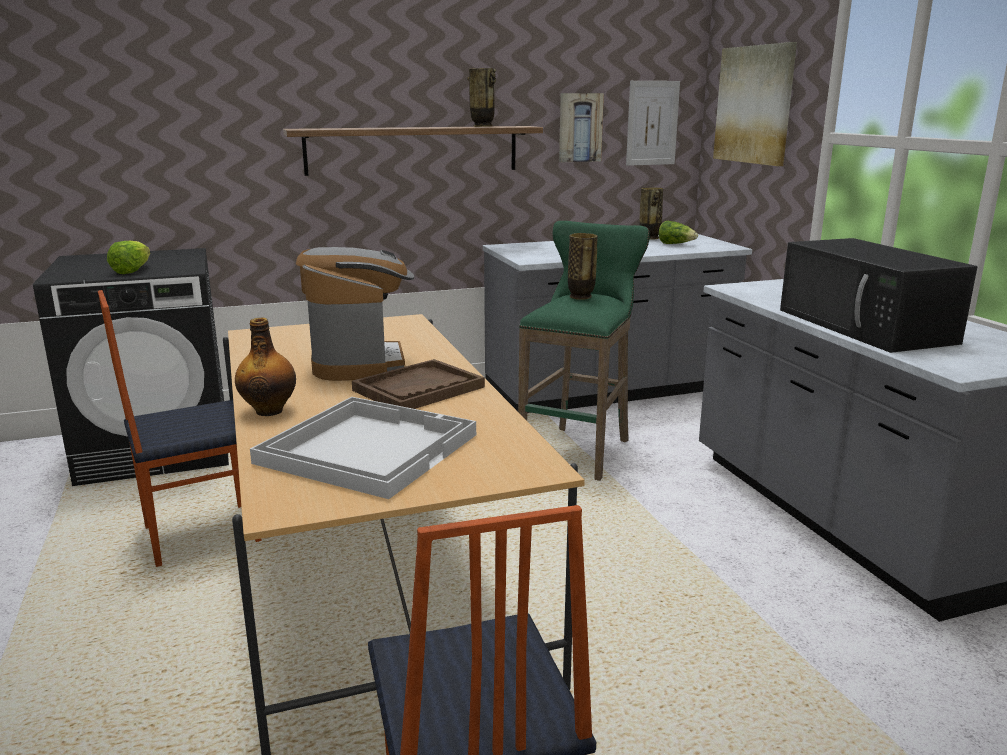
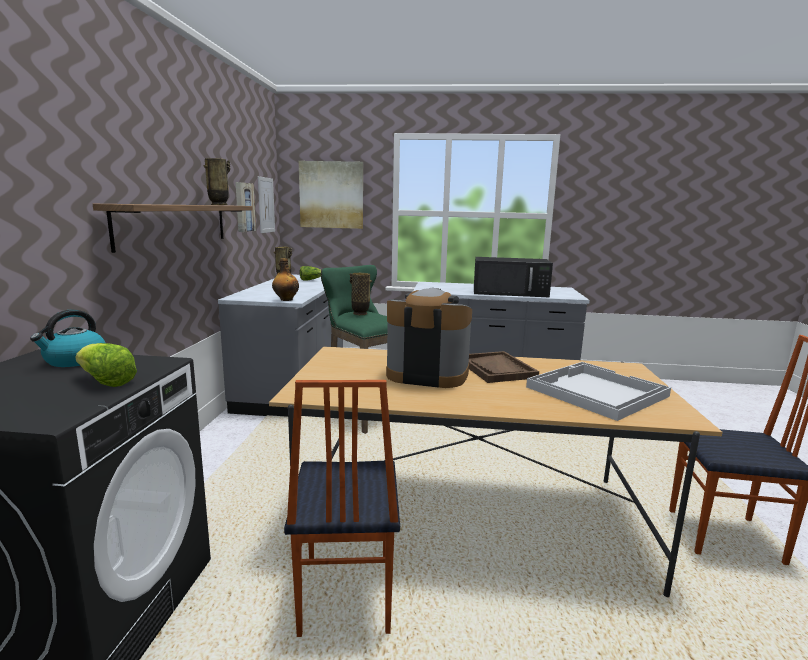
camera: 65 degrees left, 5 degrees down
bottle [235,317,296,416] -> bottle moved to [272,258,299,301]
none -> kettle [30,309,106,367]

